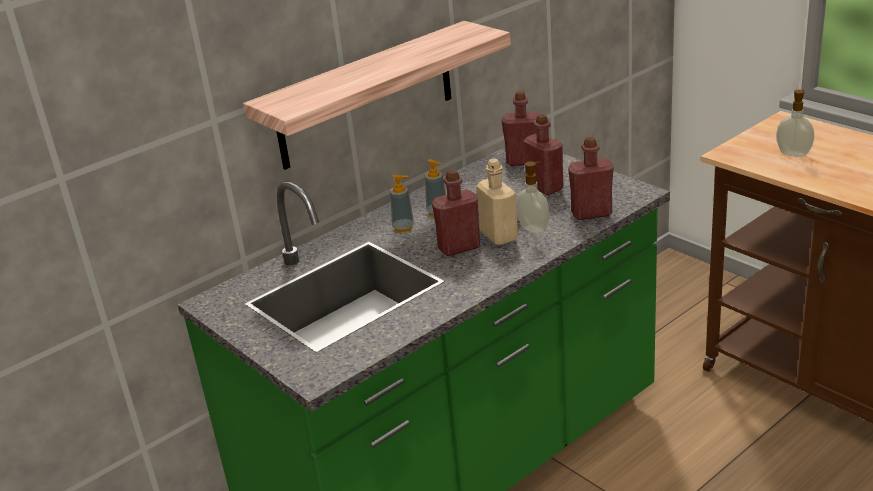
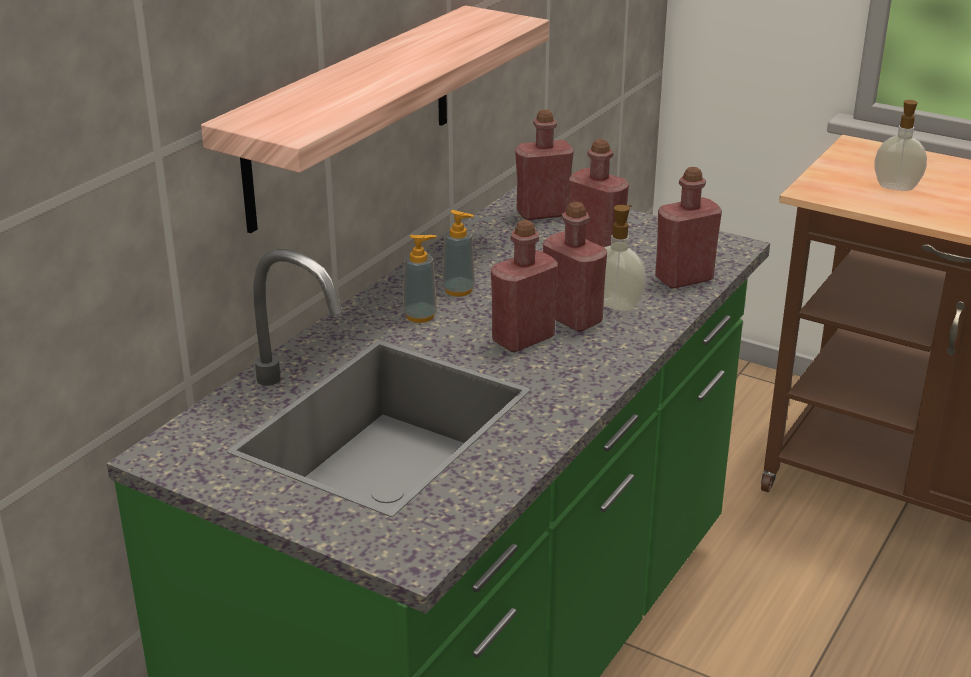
camera: 20 degrees left, 0 degrees up
beige bottle [476,159,518,246] -> red bottle [543,202,607,332]

